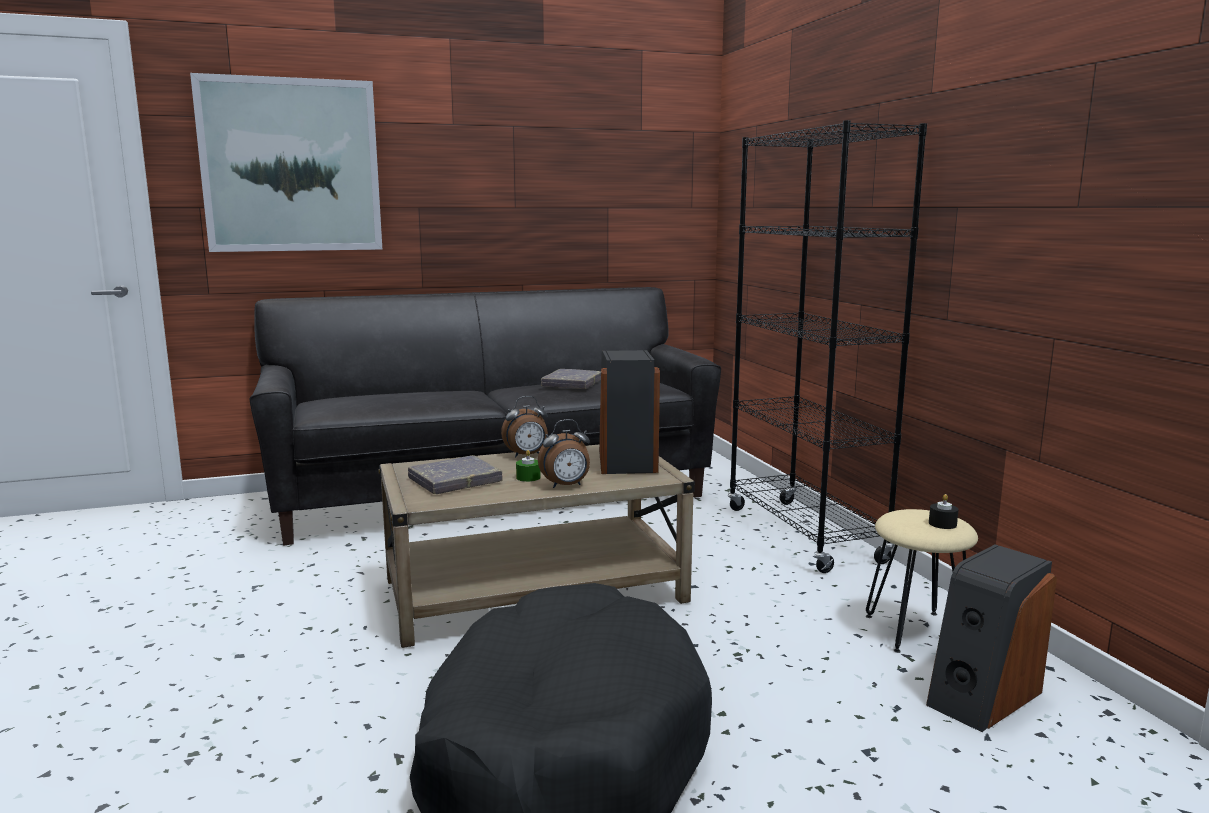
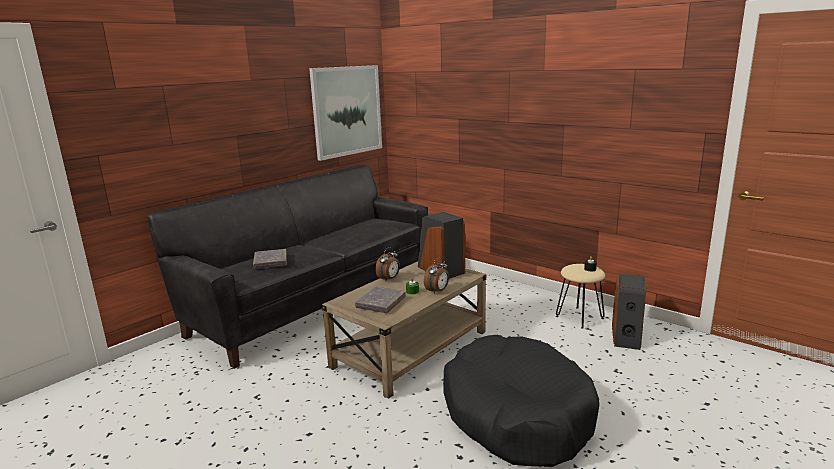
camera: 30 degrees left, 5 degrees up
picture [190,73,382,252] -> picture moved to [309,65,382,161]
grey book [541,369,601,389] -> grey book moved to [253,249,287,269]
black bookcase [728,120,927,573] -> none

